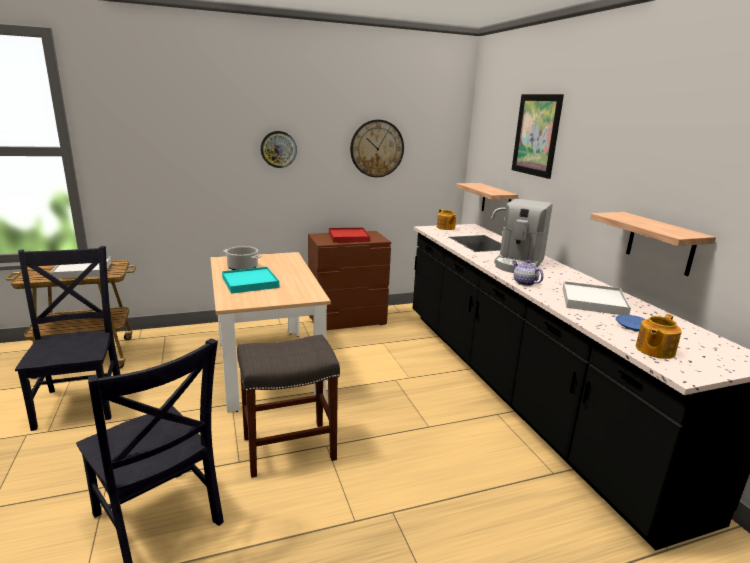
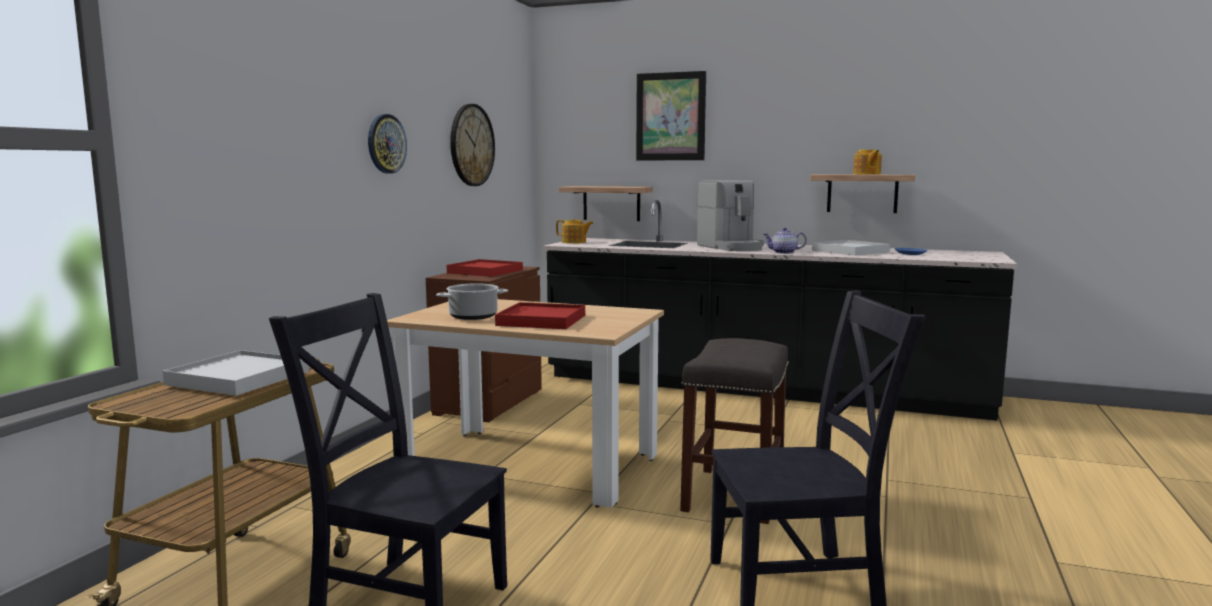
camera: 50 degrees left, 10 degrees down
turquoise tray [222,267,279,294] -> red tray [495,302,585,329]
teapot [636,314,682,359] -> teapot moved to [853,150,882,175]

